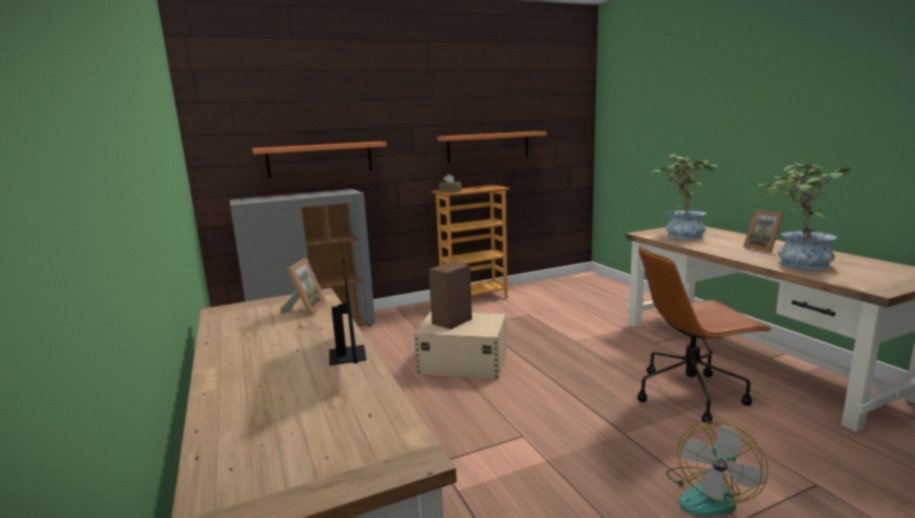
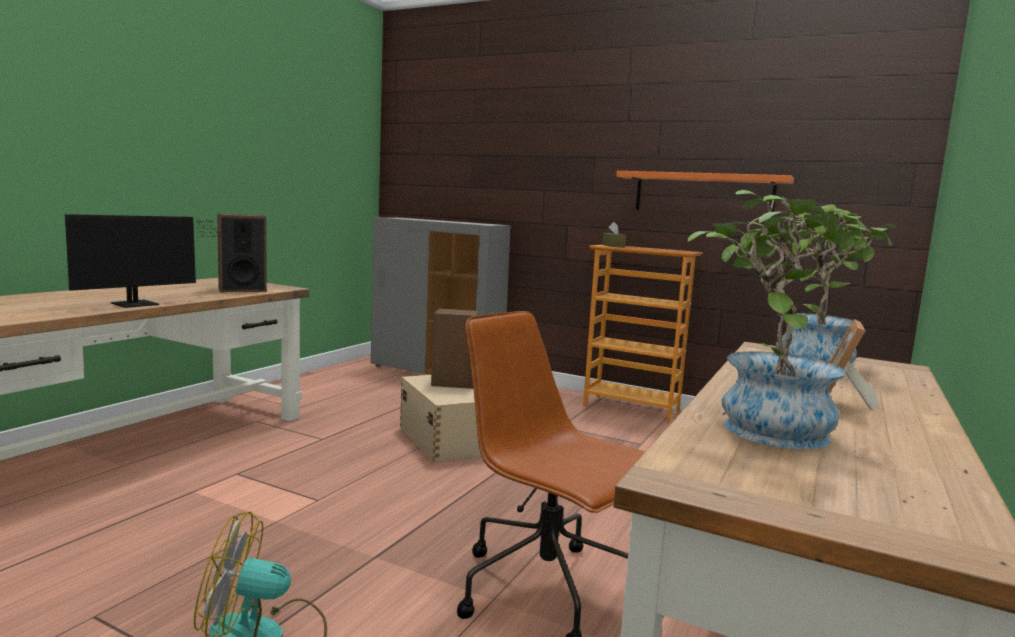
camera: 50 degrees right, 5 degrees down
orange shelf [252,142,386,178] -> none
picture frame [280,258,327,316] -> speaker [217,214,267,292]

